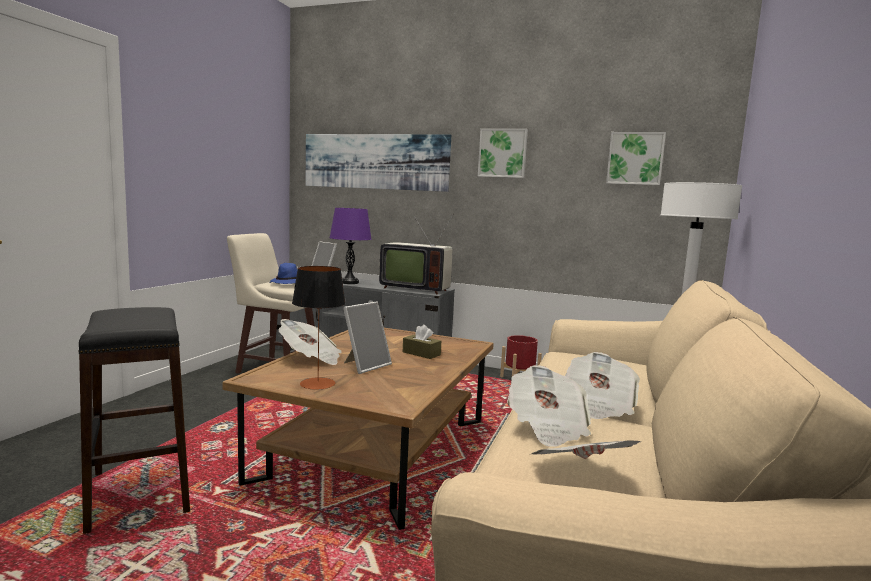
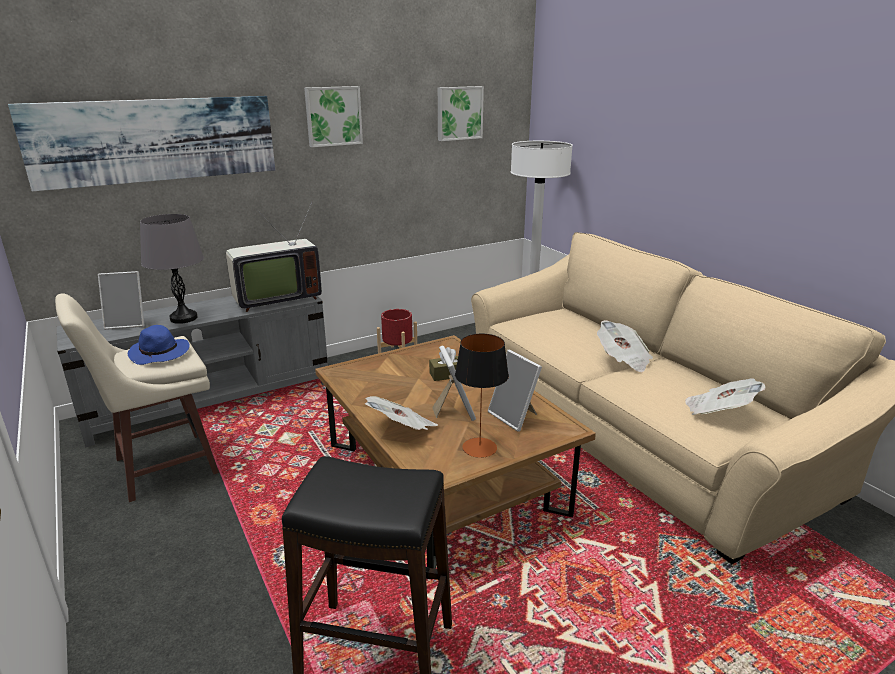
camera: 50 degrees left, 15 degrees up
purple table lamp [330,208,371,284] -> grey table lamp [140,214,204,324]
newspaper [507,365,591,447] -> none
none -> picture frame [488,350,542,432]

